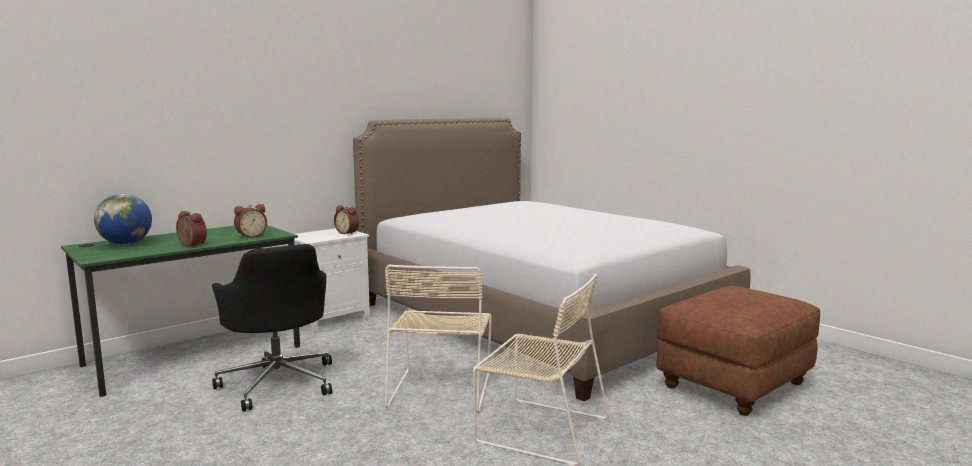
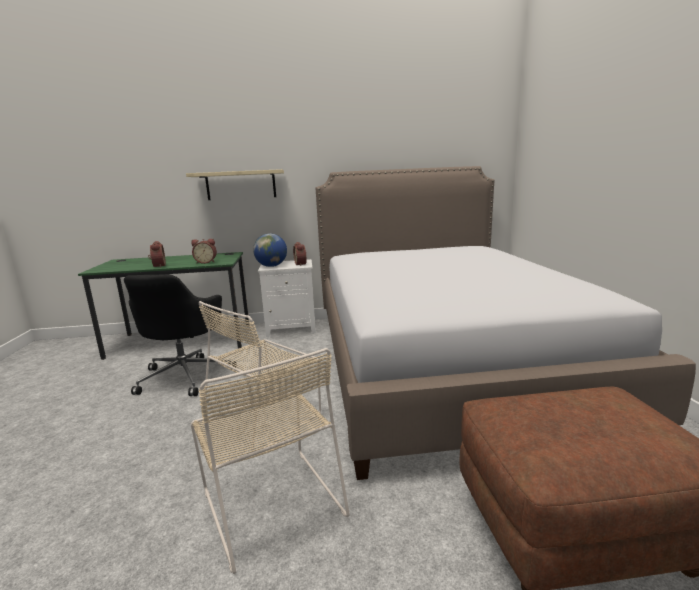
camera: 35 degrees right, 5 degrees up
globe [94,194,152,245] -> globe moved to [253,233,287,267]
none -> beige shelf [186,169,284,200]

